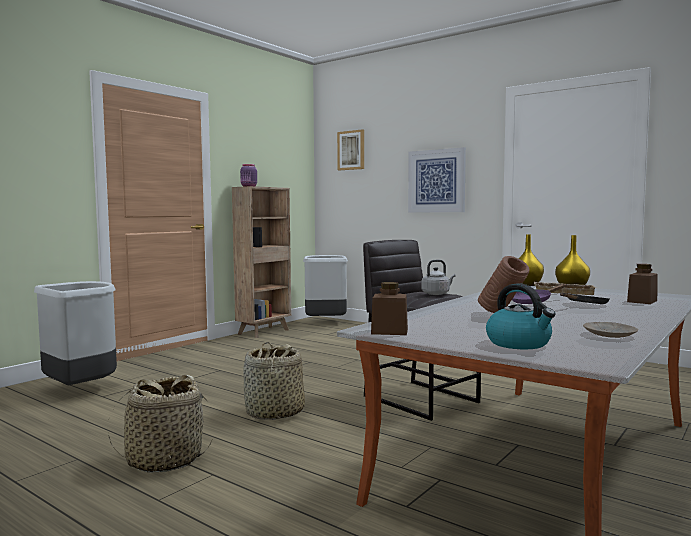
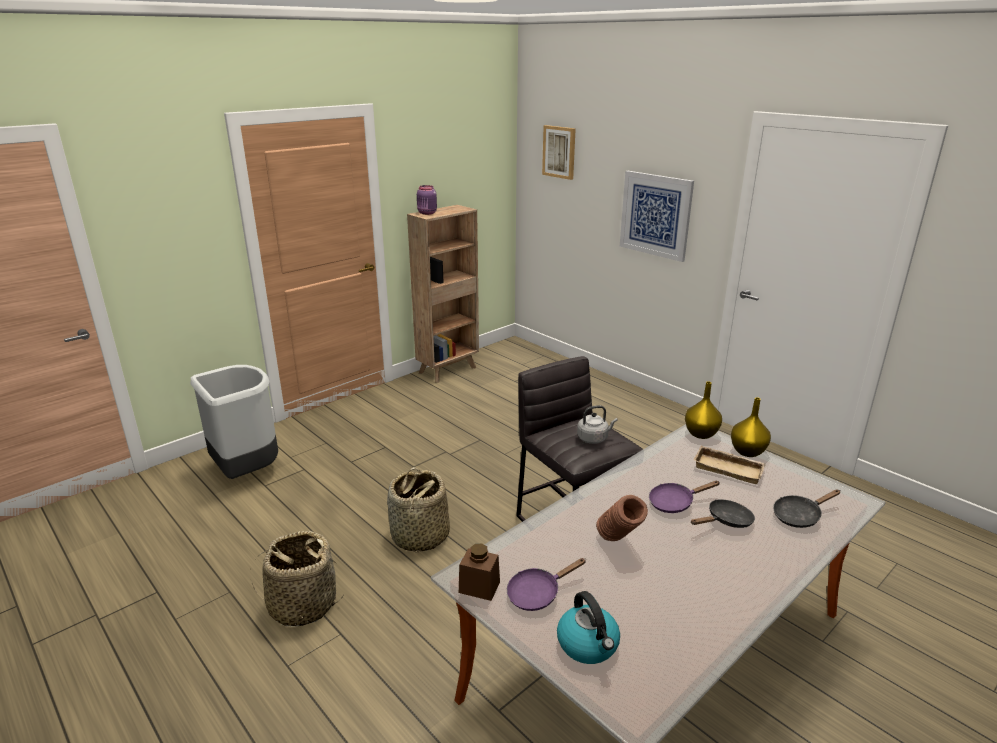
camera: 10 degrees right, 20 degrees up
grey trash can [303,255,348,316] -> none
beige plate [583,322,638,338] -> none
brown jar [627,264,657,304] -> black frying pan [773,489,841,528]
none -> purple frying pan [507,558,586,611]

